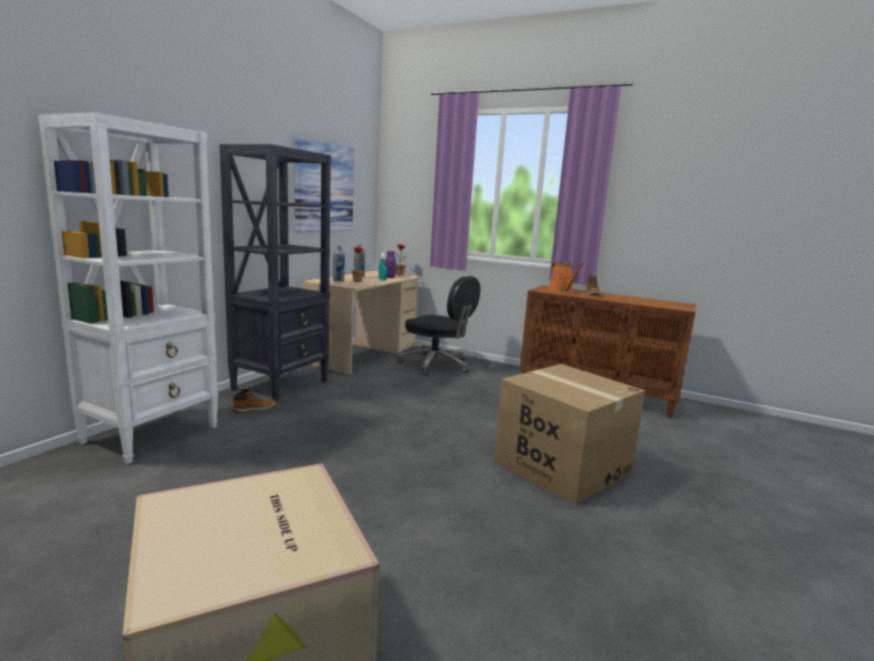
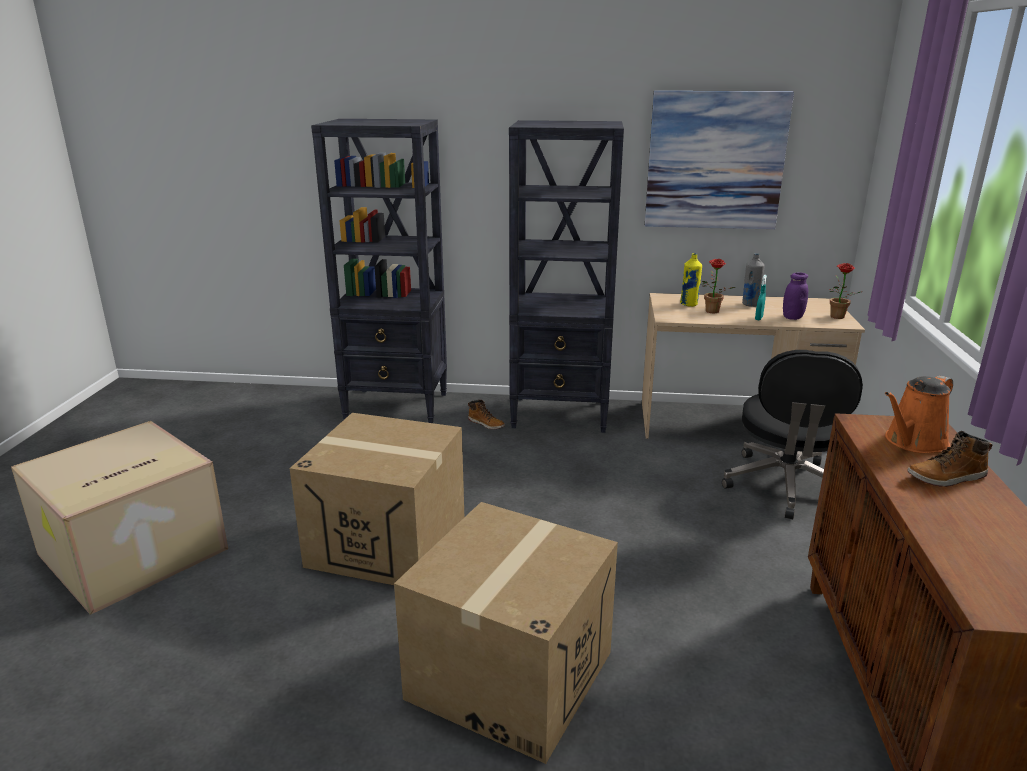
camera: 70 degrees right, 10 degrees up
white bookcase [38,112,218,464] -> black bookcase [311,119,447,423]
grey bottle [332,246,345,282] -> yellow bottle [680,253,702,307]
none -> cardboard box [289,413,464,585]

